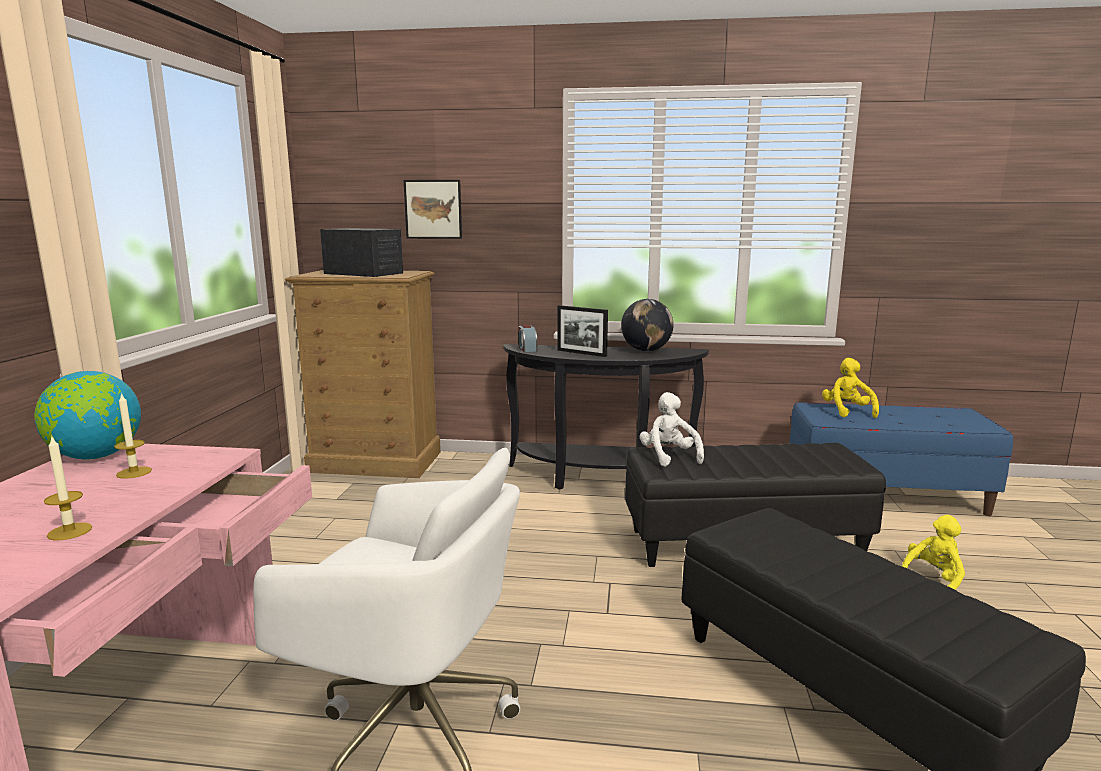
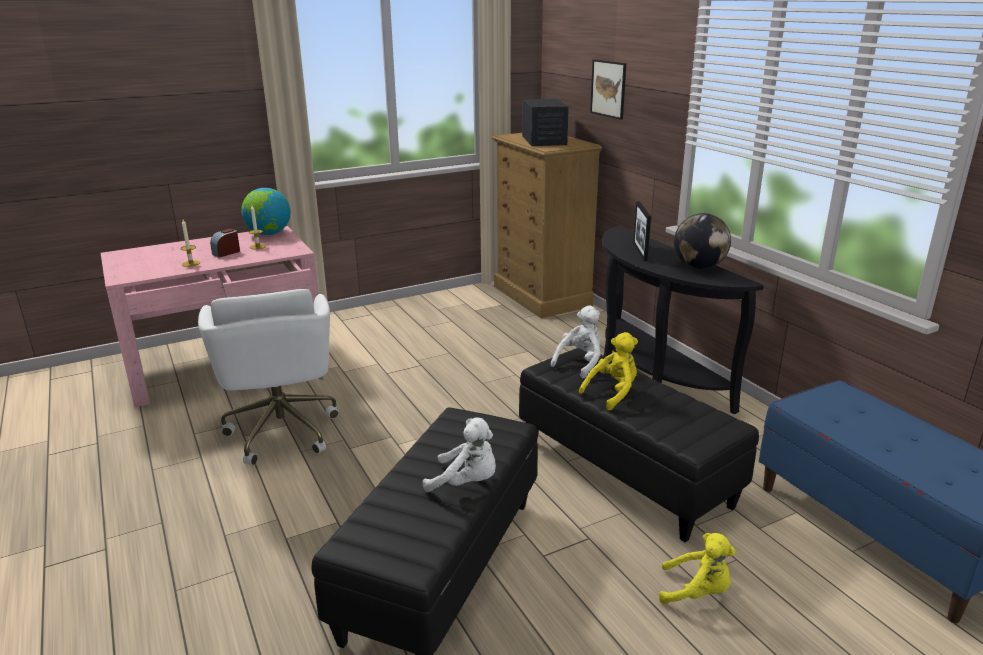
camera: 55 degrees right, 10 degrees up
alarm clock [519,325,538,352] -> alarm clock moved to [210,229,240,258]
yellow plush toy [822,358,879,418] -> yellow plush toy moved to [579,332,638,410]
none -> white plush toy [423,418,496,492]

